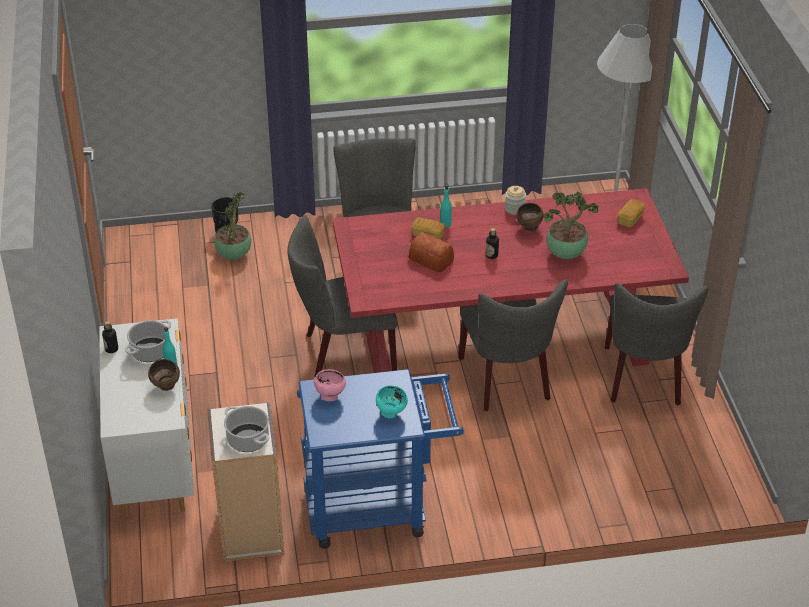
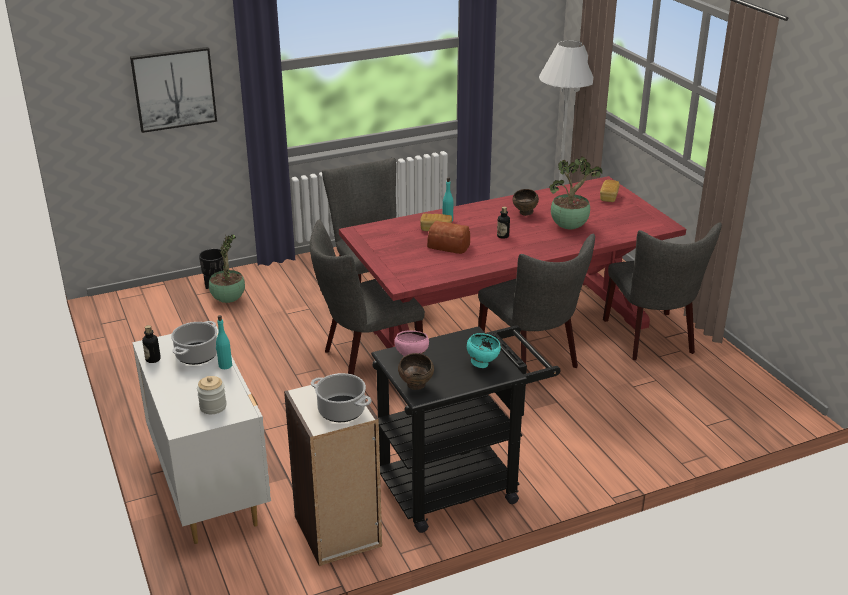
camera: 15 degrees left, 10 degrees down
brown bowl [148,359,180,391] -> brown bowl moved to [398,353,434,390]
blue cart [297,369,464,549] -> black cart [371,326,561,533]
jar [505,186,526,215] -> jar moved to [197,376,227,414]
none -> picture [130,47,217,133]

